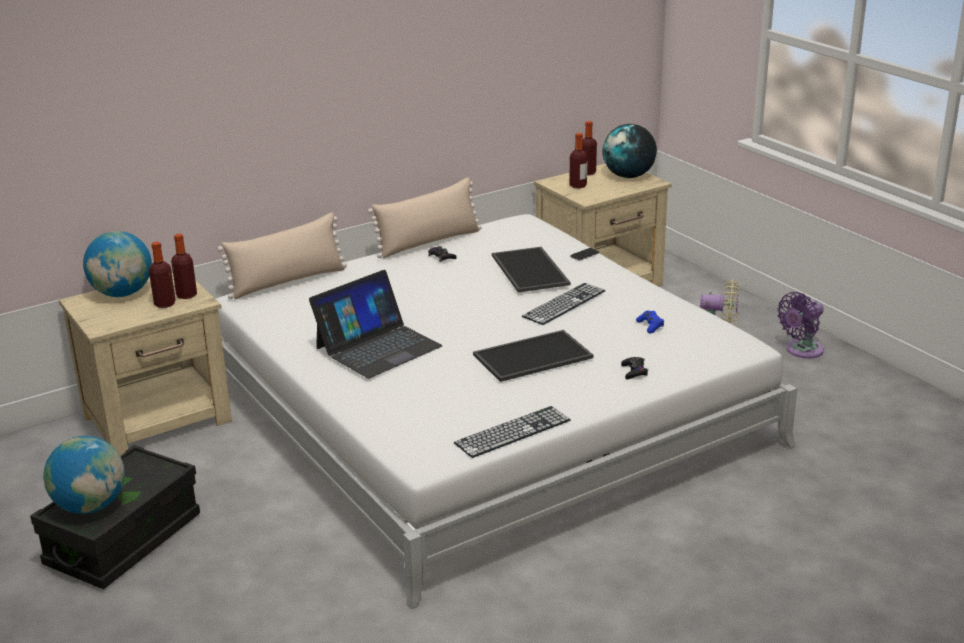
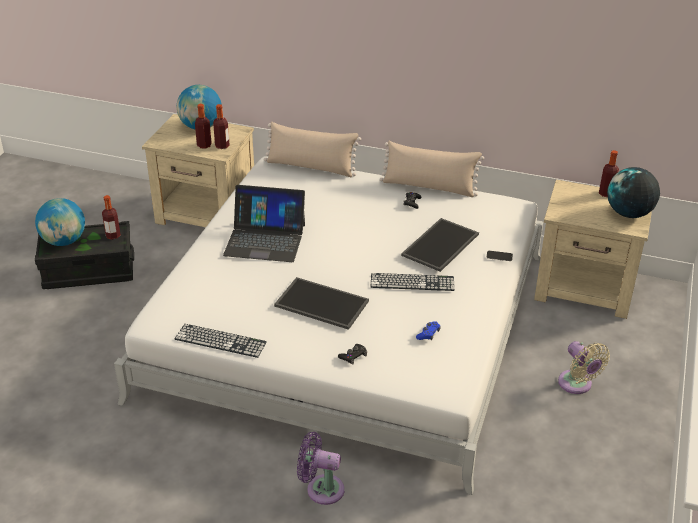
camera: 50 degrees right, 10 degrees up
bottle [569,133,587,189] -> bottle moved to [102,195,121,240]
purple fan [777,292,824,358] -> purple fan moved to [297,432,344,505]

